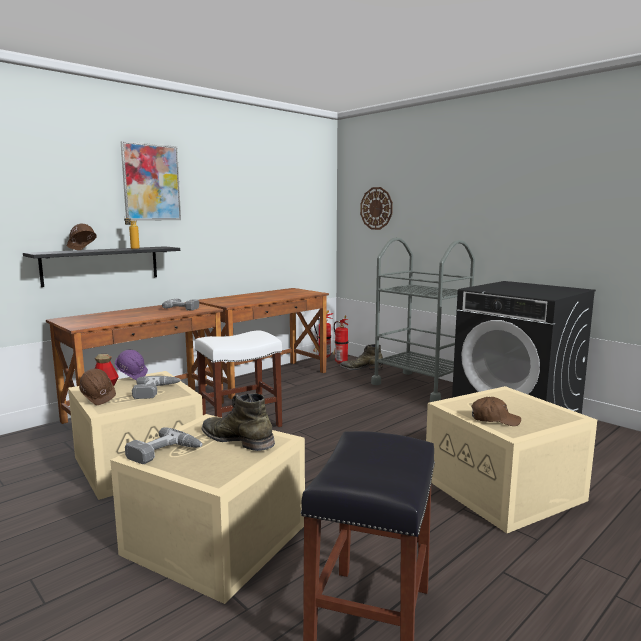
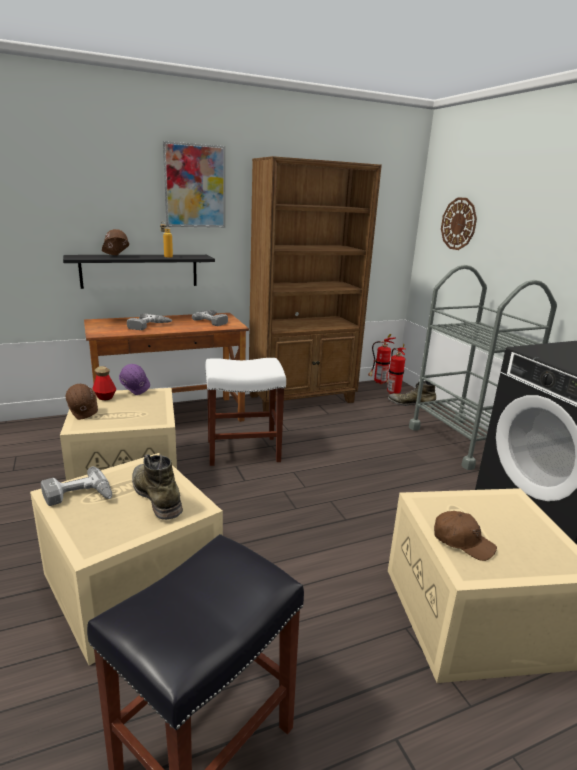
camera: 20 degrees right, 10 degrees up
power drill [132,376,180,399] -> power drill moved to [127,314,172,330]
brown desk [198,288,329,399] -> brown bookcase [249,156,382,412]

